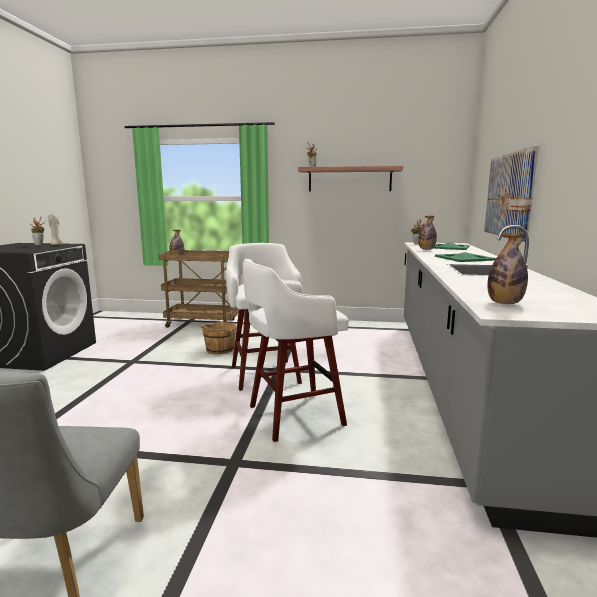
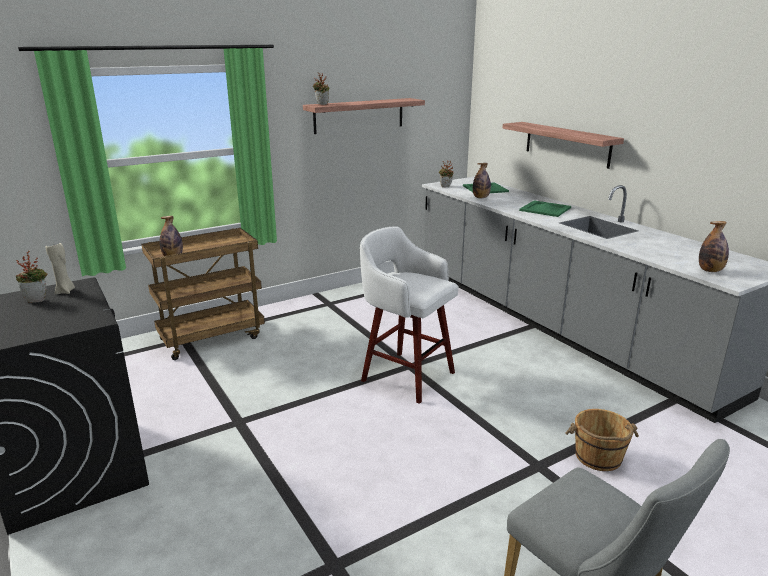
camera: 40 degrees left, 10 degrees up
brown bucket [201,322,236,354] -> brown bucket moved to [565,409,639,471]
white stool [243,259,349,442] -> none
picture [484,146,539,242] -> shelf [503,122,624,169]

